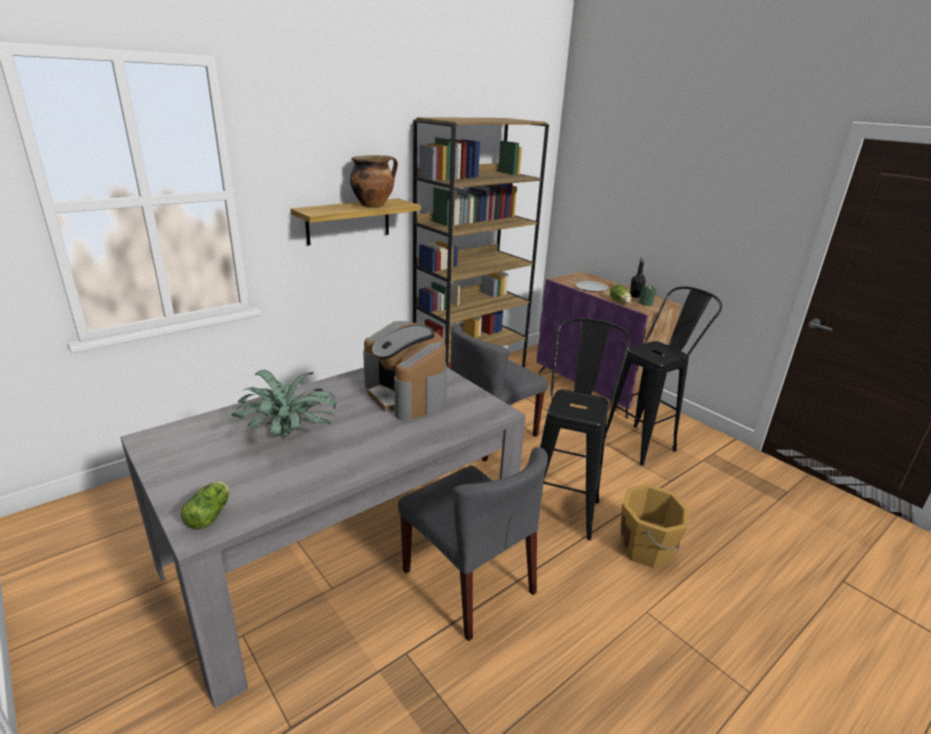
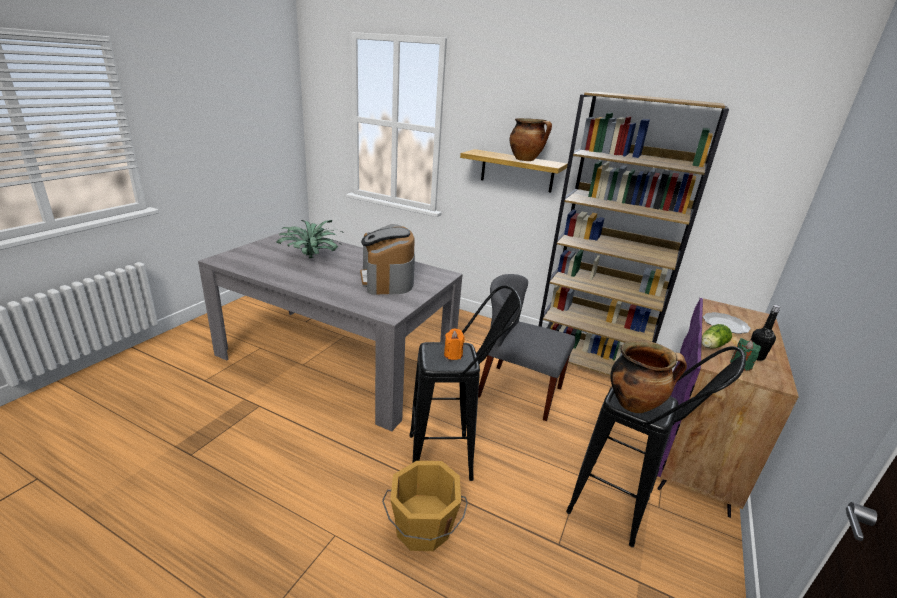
camera: 65 degrees right, 0 degrees up
lettuce [181,481,230,530] -> none
coffee machine [363,321,447,421] -> coffee machine turned 45 degrees counterclockwise [360,224,415,295]
grey chair [398,447,548,641] -> none
none -> orange candle [444,328,465,360]
none -> cooking pot [610,340,687,413]

